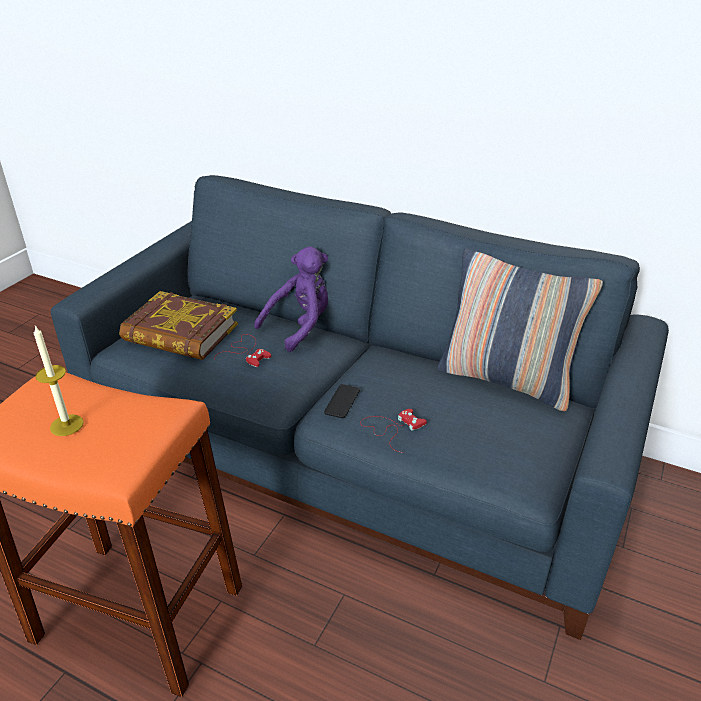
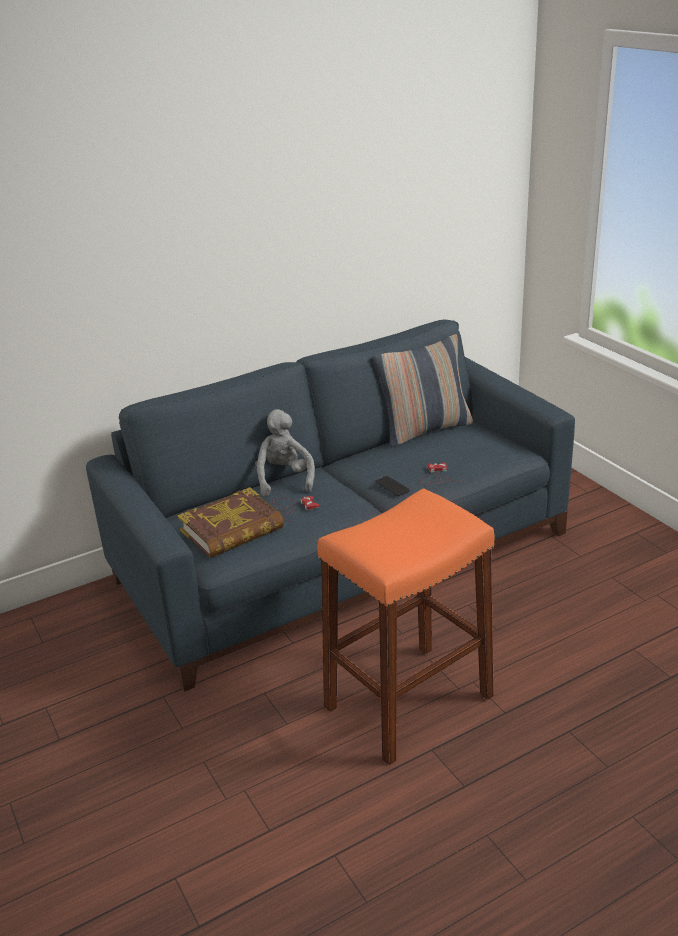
camera: 55 degrees left, 5 degrees down
candle [34,326,84,436] -> none
purple plush toy [254,246,328,352] -> grey plush toy [255,409,315,497]

